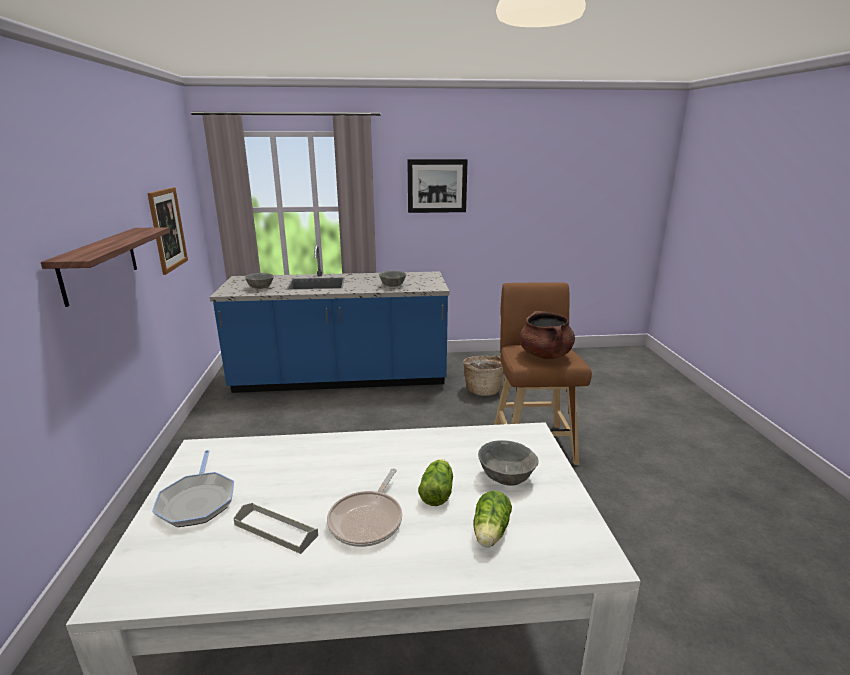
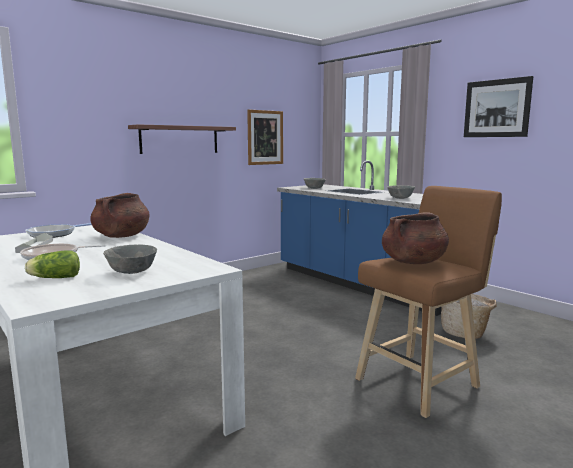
camera: 55 degrees right, 10 degrees down
lettuce [418,459,453,506] -> none
none -> brown cooking pot [90,193,150,238]

